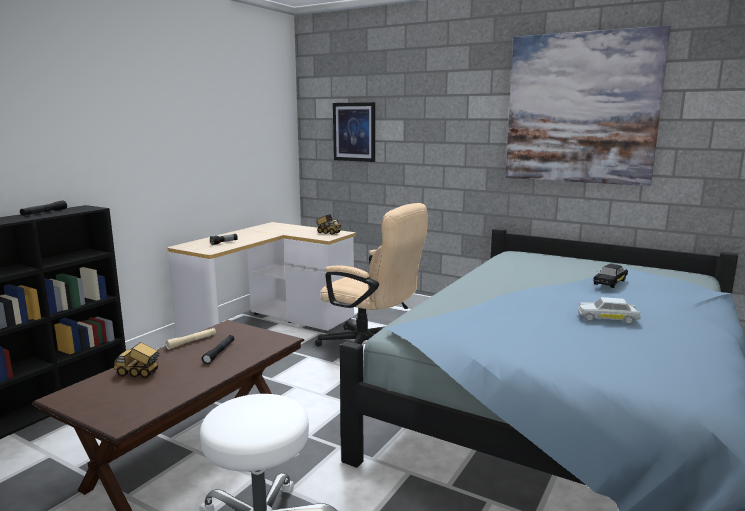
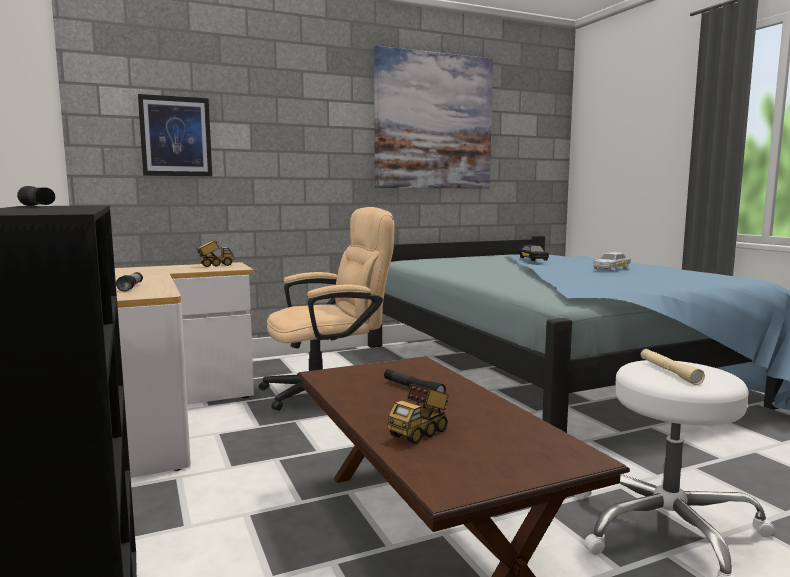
camera: 55 degrees left, 5 degrees down
beige flashlight [165,328,216,350] -> beige flashlight moved to [641,349,705,385]

